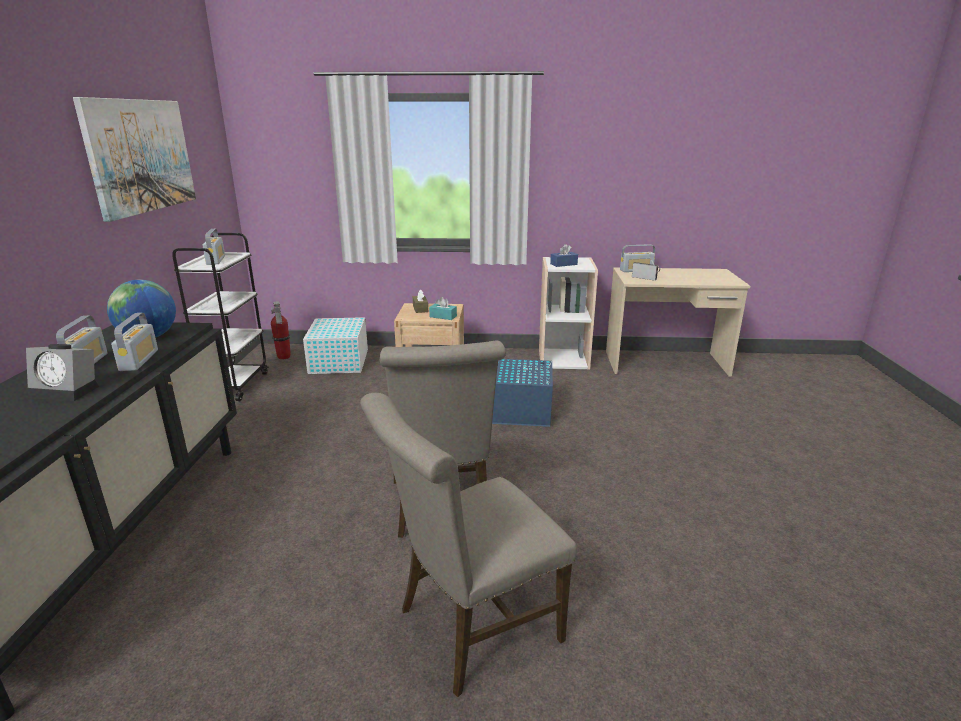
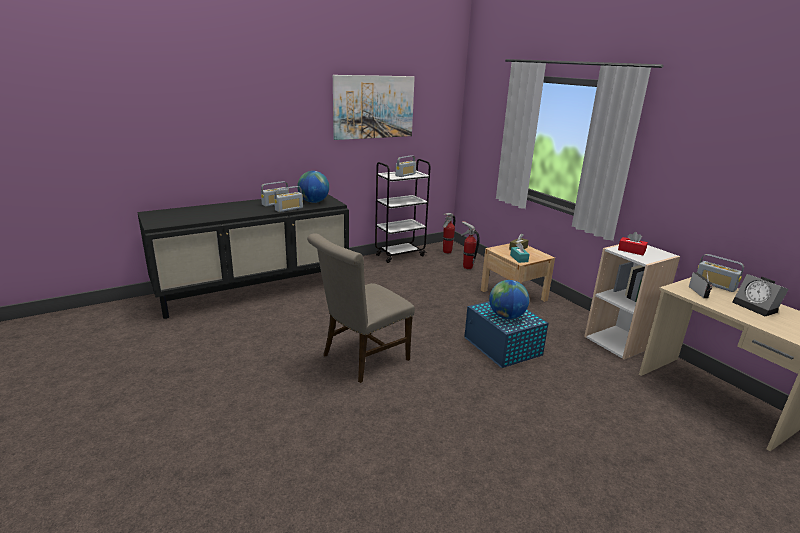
camera: 55 degrees right, 0 degrees up
alarm clock [26,344,99,401] -> alarm clock moved to [732,274,789,316]
white storage box [303,317,368,374] -> fire extinguisher [461,221,480,269]
beige chair [360,393,577,697] -> none
blue tissue box [550,244,578,267] -> red tissue box [618,232,648,255]
none -> globe [489,280,529,319]

